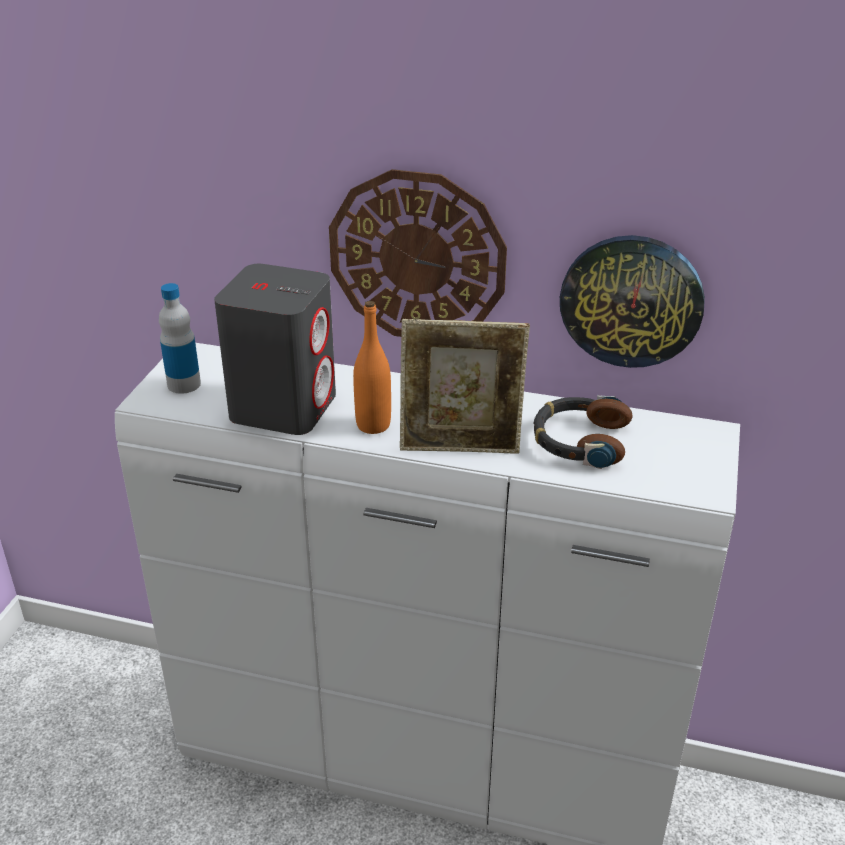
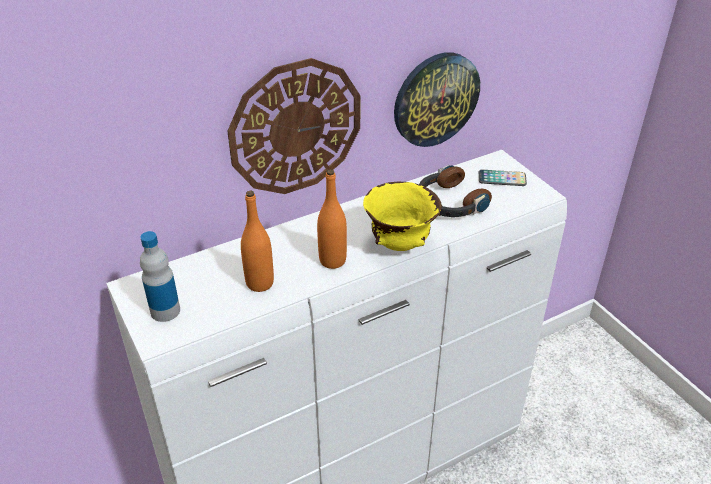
camera: 45 degrees left, 5 degrees up
grey speaker [214,264,336,435] -> orange bottle [241,191,274,292]
picture frame [400,319,530,454] -> yellow bowl [363,181,442,251]
none -> phone [479,170,527,186]

